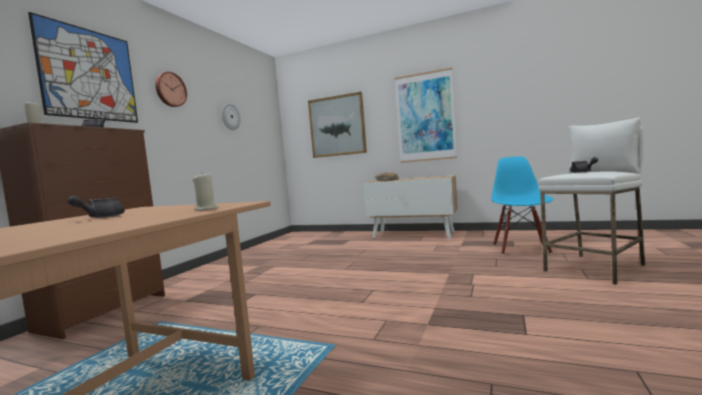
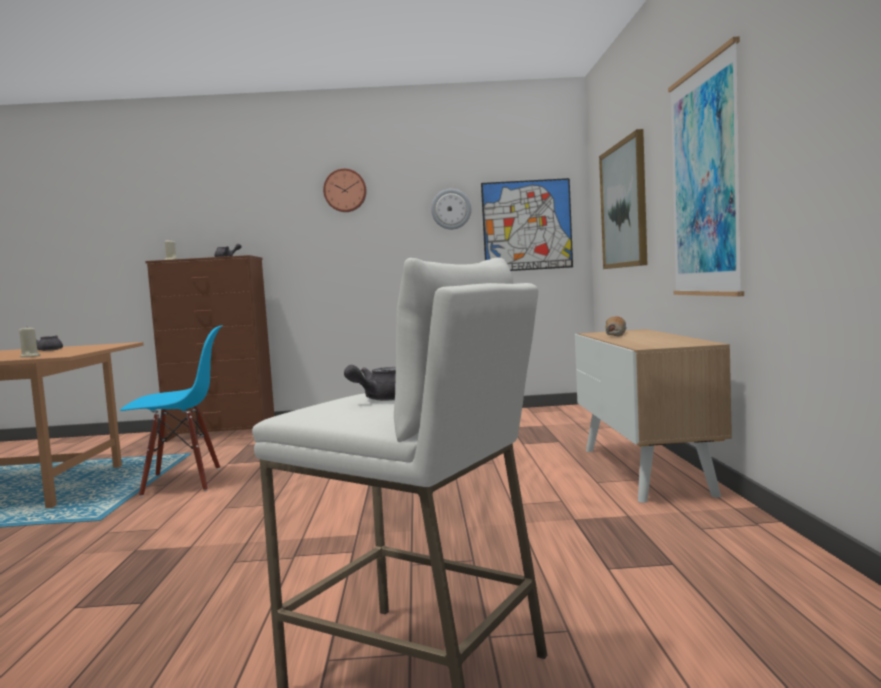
camera: 65 degrees right, 0 degrees up
picture [28,12,138,123] -> picture moved to [481,178,573,271]
blue chair [491,156,553,255] -> blue chair moved to [120,325,223,497]

